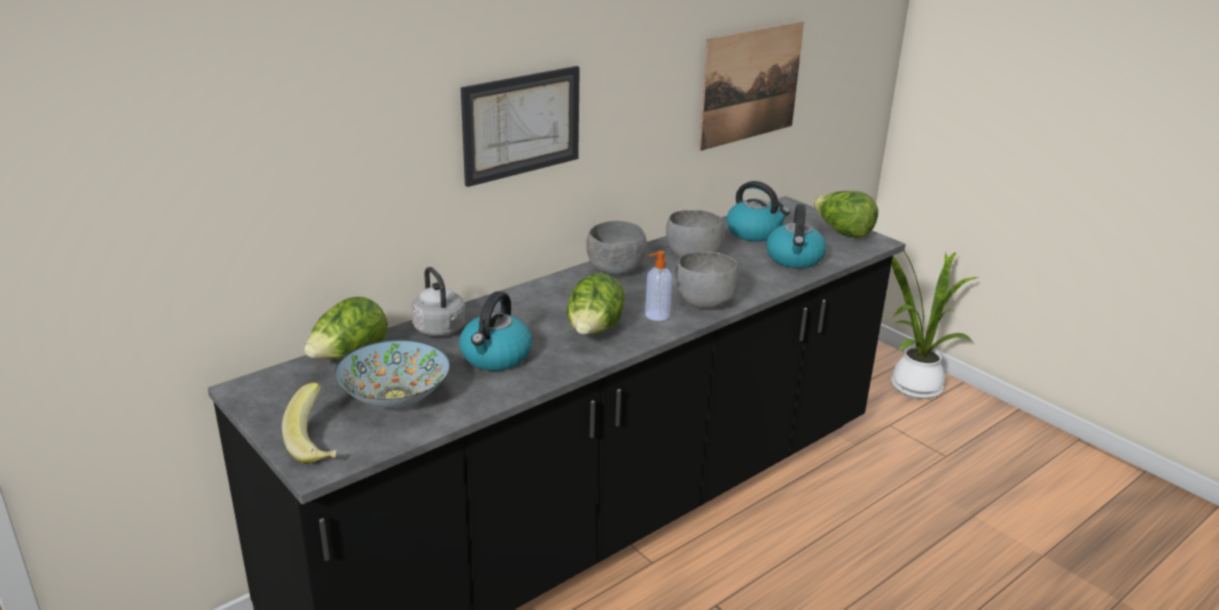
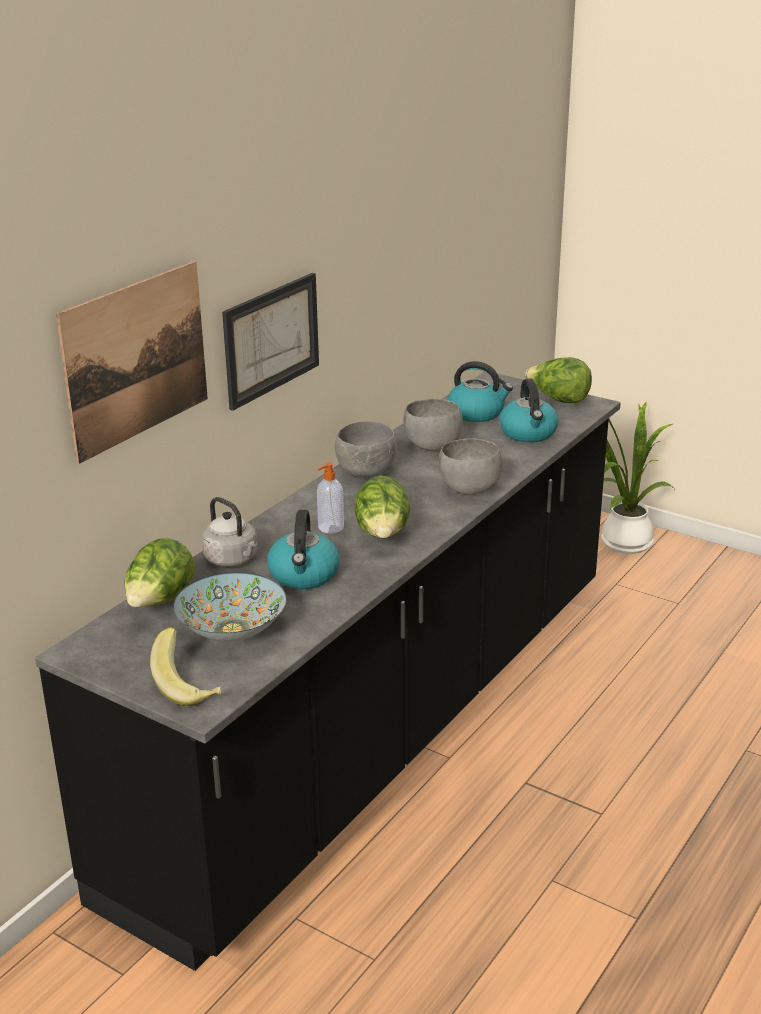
camera: 15 degrees left, 0 degrees up
soap dispenser [645,251,672,321] -> soap dispenser moved to [317,462,344,533]
picture [699,21,804,151] -> picture moved to [56,261,208,464]

